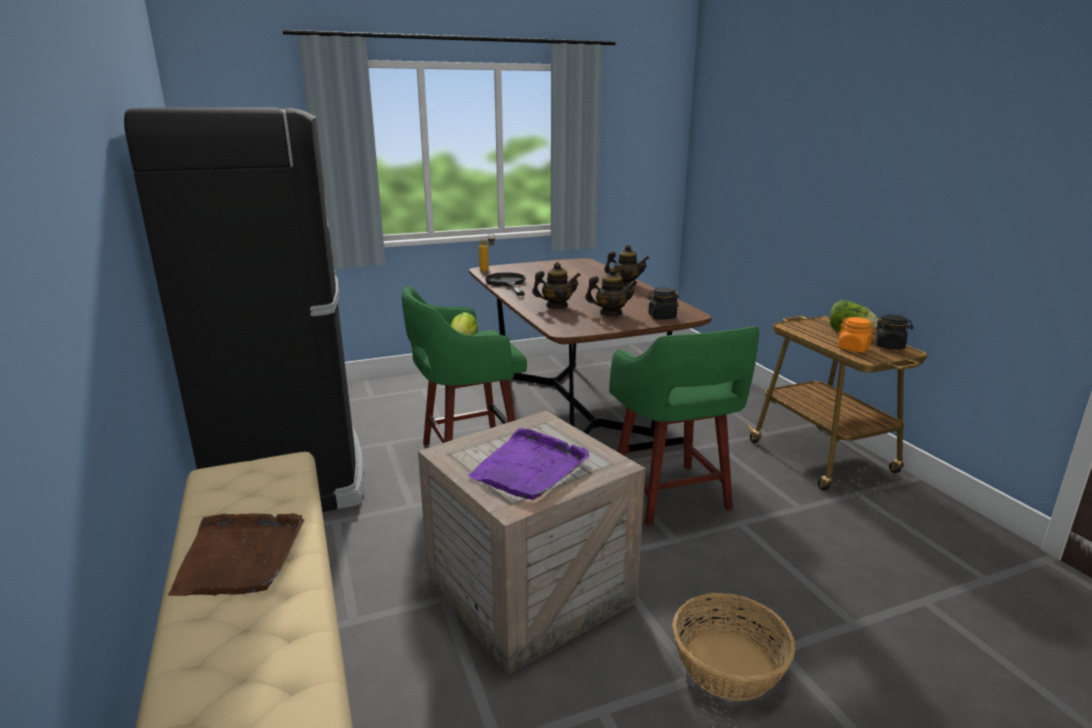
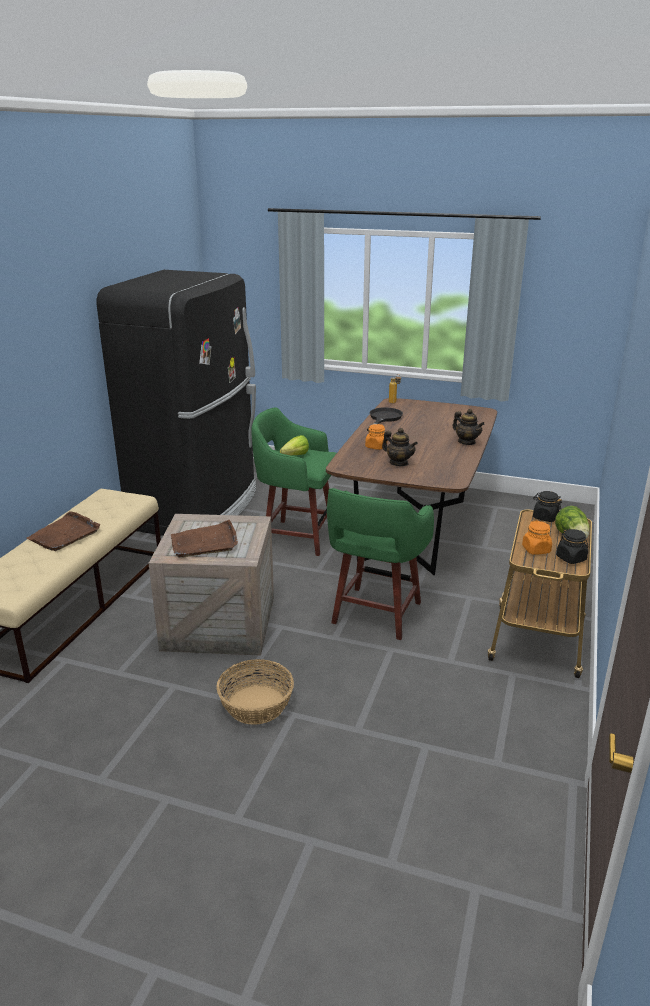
camera: 40 degrees right, 5 degrees up
purple tray [467,428,590,500] -> brown tray [171,520,238,558]
teapot [532,262,581,308] -> orange jar [365,424,387,450]
black jar [647,287,679,320] -> black jar moved to [533,491,562,522]

